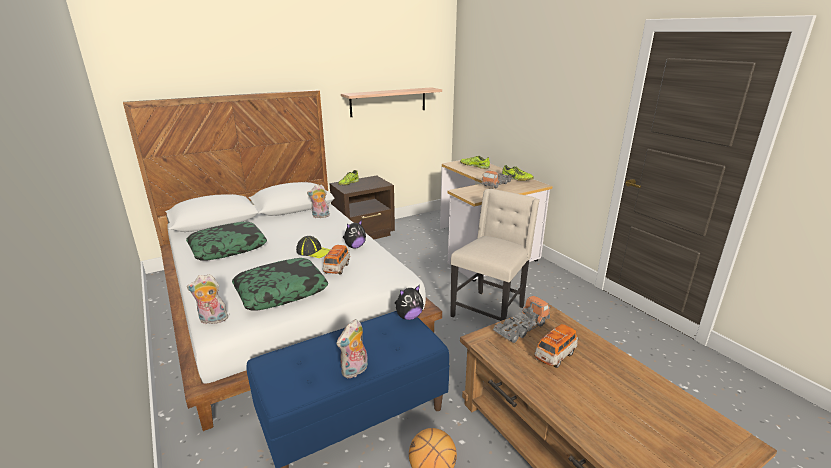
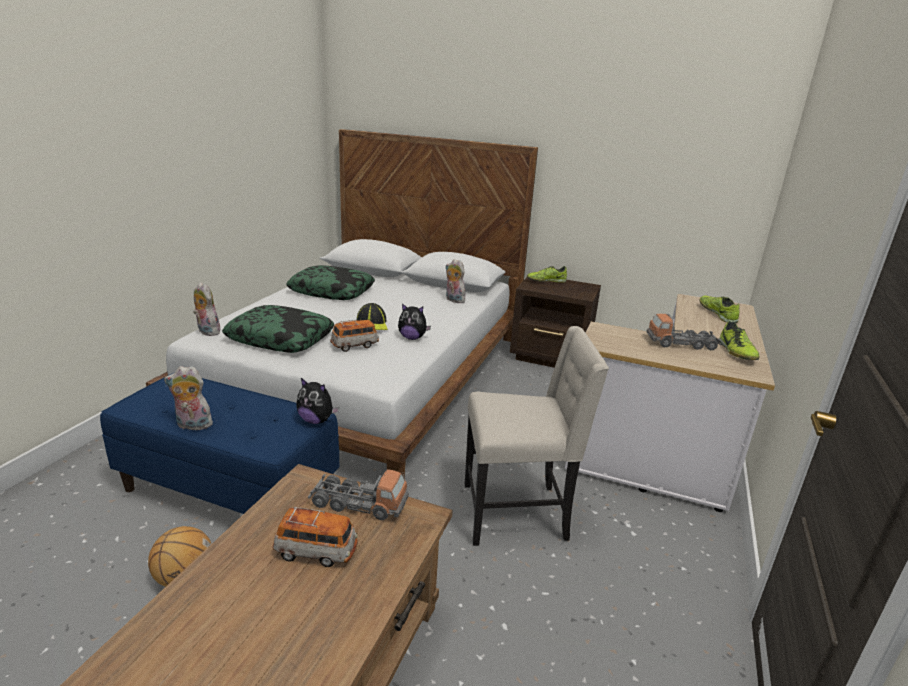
camera: 50 degrees right, 0 degrees up
shelf [341,87,442,117] -> none

